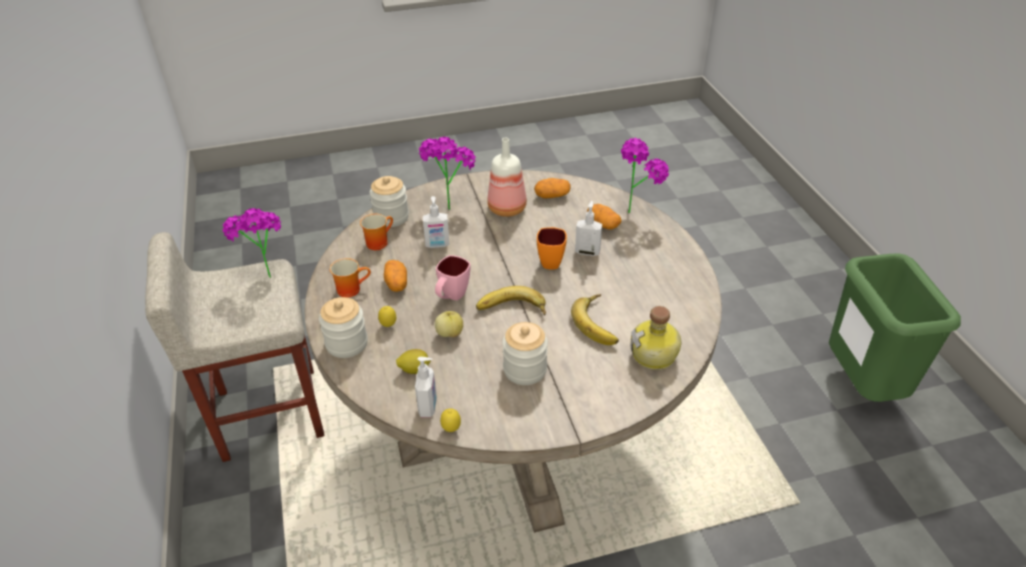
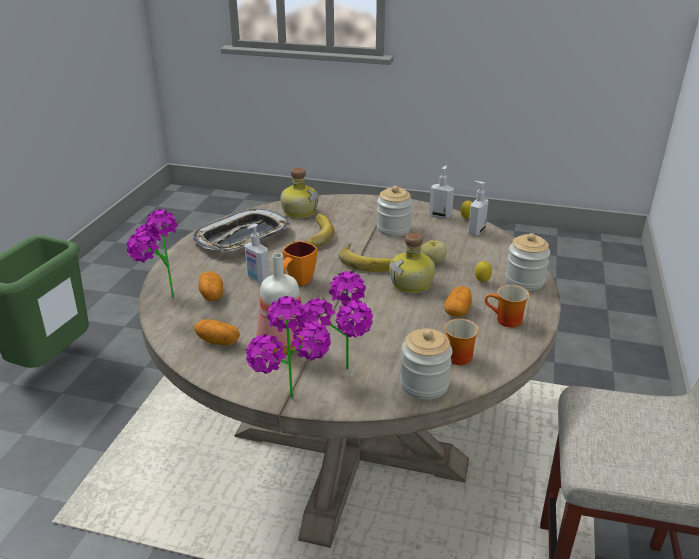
camera: 150 degrees left, 10 degrees down
potted plant [222,208,281,278] -> potted plant moved to [246,296,331,398]
lemon [396,349,431,374] -> none
soap dispenser [423,196,450,248] -> soap dispenser moved to [429,166,454,218]
pink mug [435,255,470,300] -> bottle [389,233,435,294]
none -> tray [192,209,290,251]

